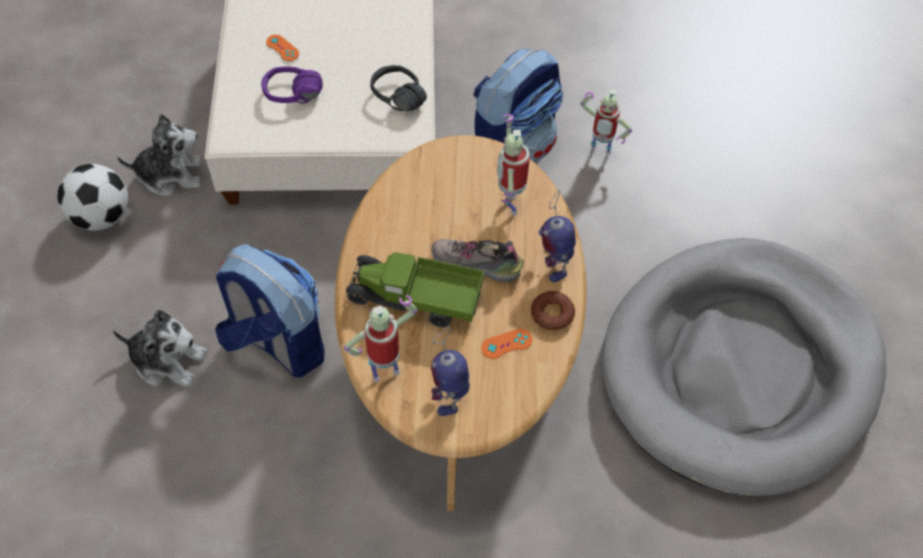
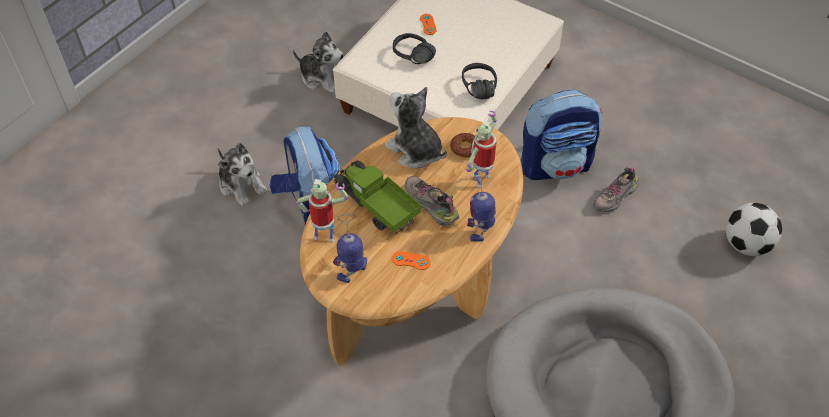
camera: 35 degrees right, 5 degrees down
football [58,164,128,231] -> football moved to [725,203,782,256]
purple headphones [261,66,323,104] -> black headphones [393,33,436,64]
donut [531,291,575,330] -> donut moved to [450,133,475,158]
toy robot [580,89,632,154] -> shoe [593,167,639,212]
none -> plush toy [385,87,447,169]

